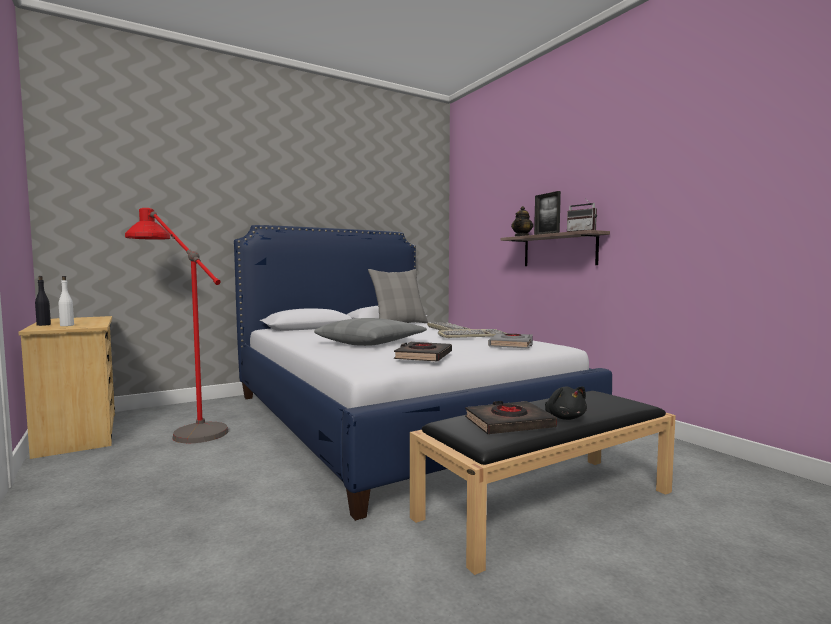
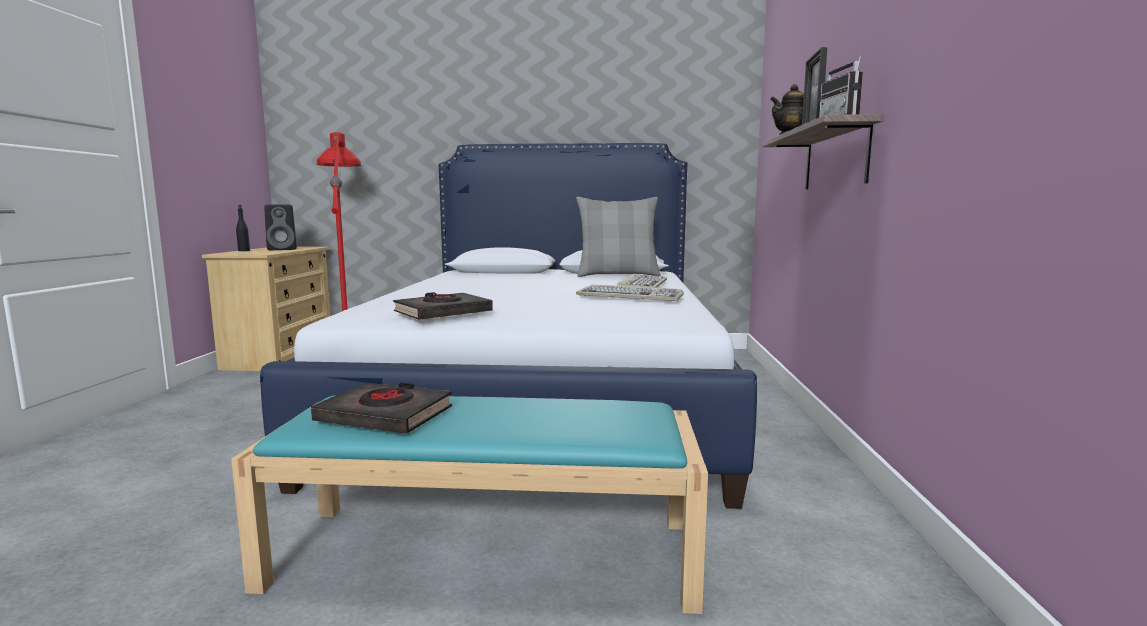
camera: 35 degrees right, 5 degrees up
white bottle [59,276,74,326] -> none
grey pillow [314,318,427,346] -> none
black bench [410,391,676,575] -> turquoise bench [231,395,708,614]
grey book [488,333,533,349] -> none
black plush toy [545,386,587,420] -> none
none -> black speaker [264,204,297,250]

